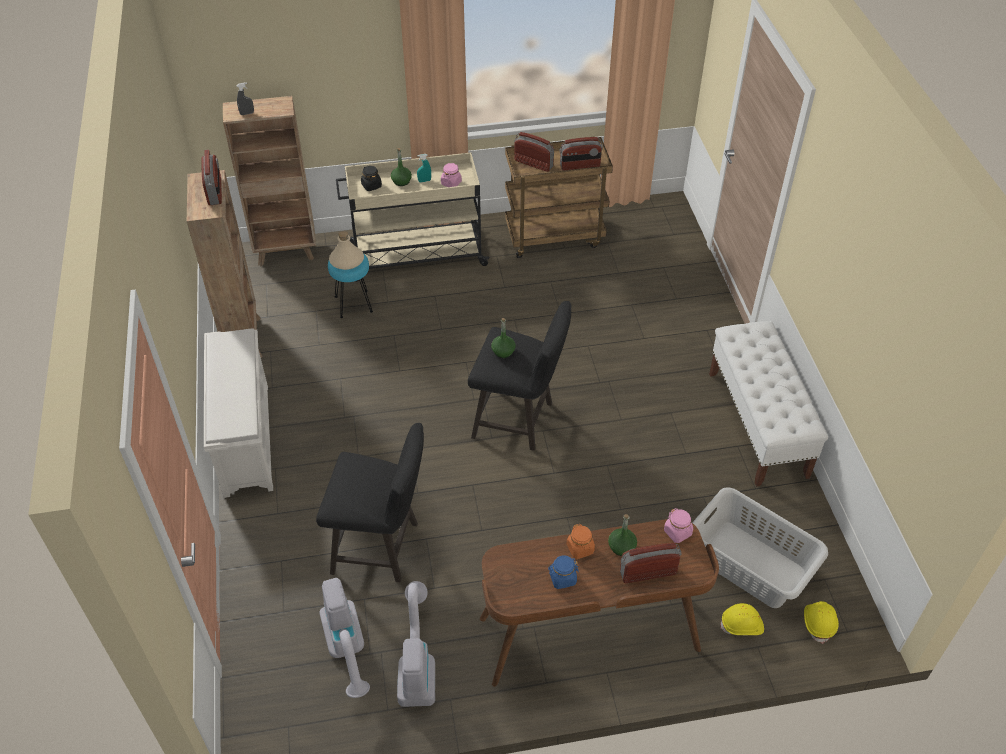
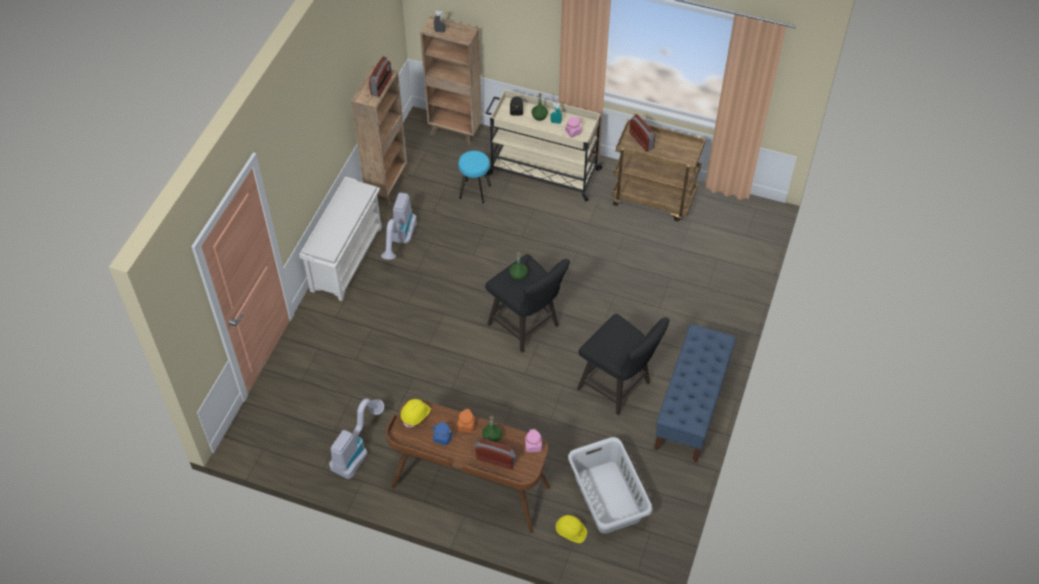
camera: 30 degrees right, 5 degrees up
black stool [316,423,424,582] -> black stool moved to [577,314,670,415]
vacuum cleaner [320,578,370,698] -> vacuum cleaner moved to [381,193,417,260]
beige bottle [329,231,364,270] -> none
radio [560,137,603,171] -> none
white bench [709,321,828,487] -> blue bench [654,324,736,463]
yellow hard hat [804,601,839,644] -> yellow hard hat moved to [401,399,431,428]

